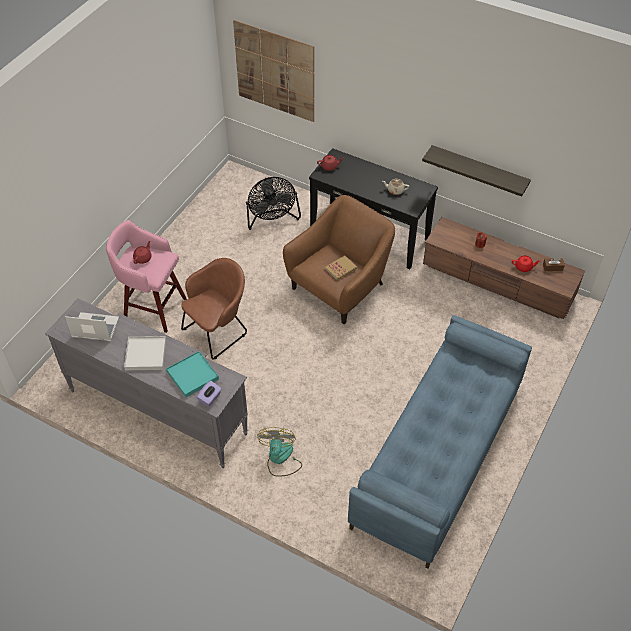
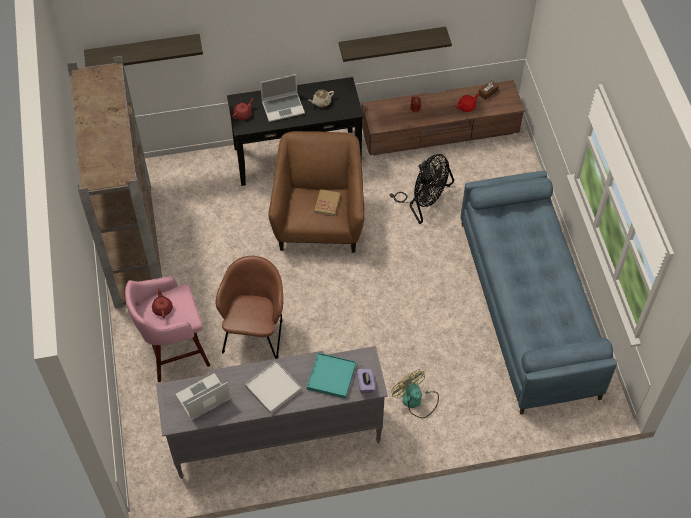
camera: 40 degrees left, 5 degrees up
picture [233,20,314,122] -> shelf [84,34,203,67]
black fan [246,176,301,230] -> black fan moved to [389,154,454,224]
none -> brown bookcase [67,56,162,309]
none -> laptop [260,74,305,122]

